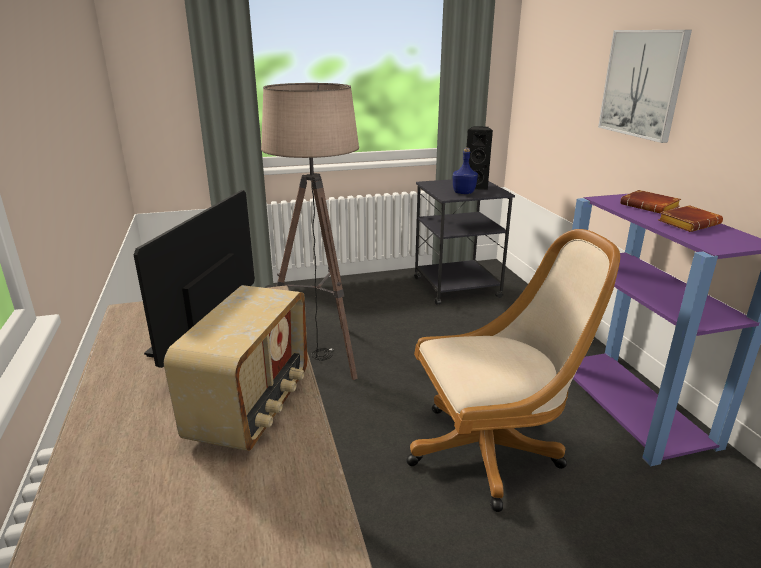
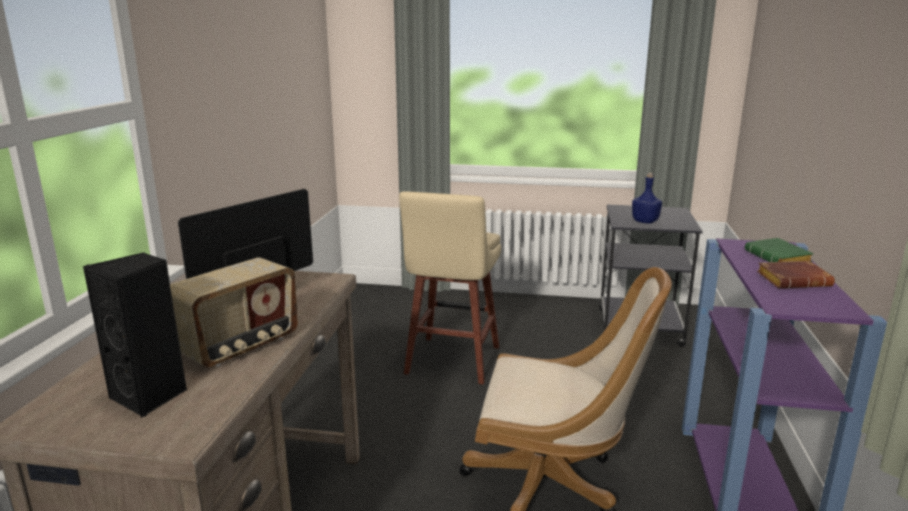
camera: 25 degrees right, 5 degrees down
floor lamp [261,83,359,380] -> beige stool [399,191,501,384]
black speaker [467,126,493,190] -> black speaker moved to [83,252,187,418]
picture [598,30,692,143] -> none
brown book [620,190,681,214] -> green book [745,238,814,262]

